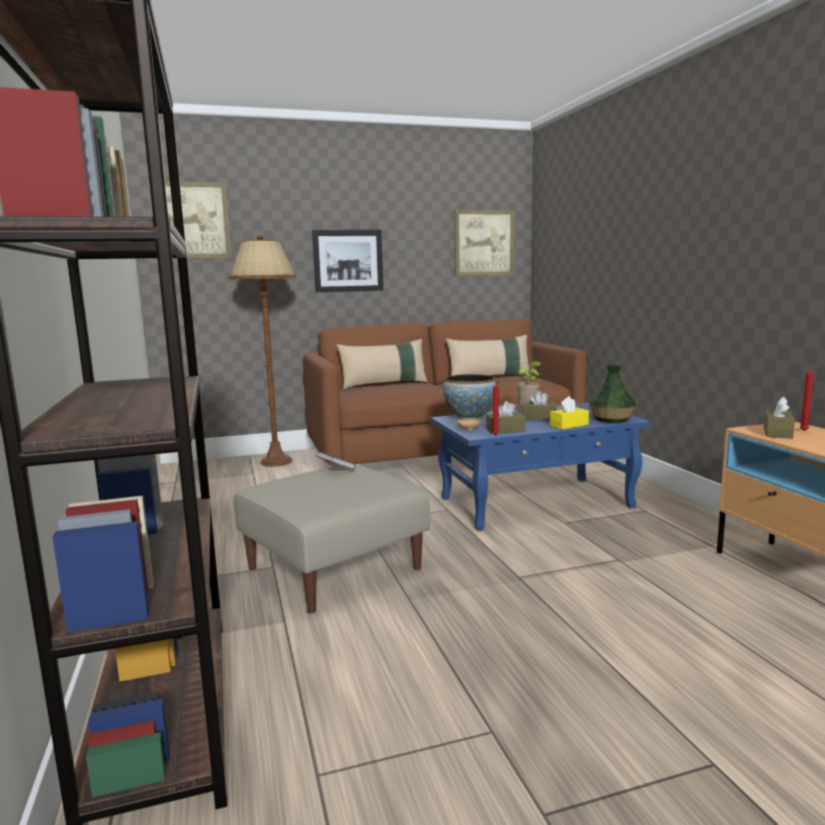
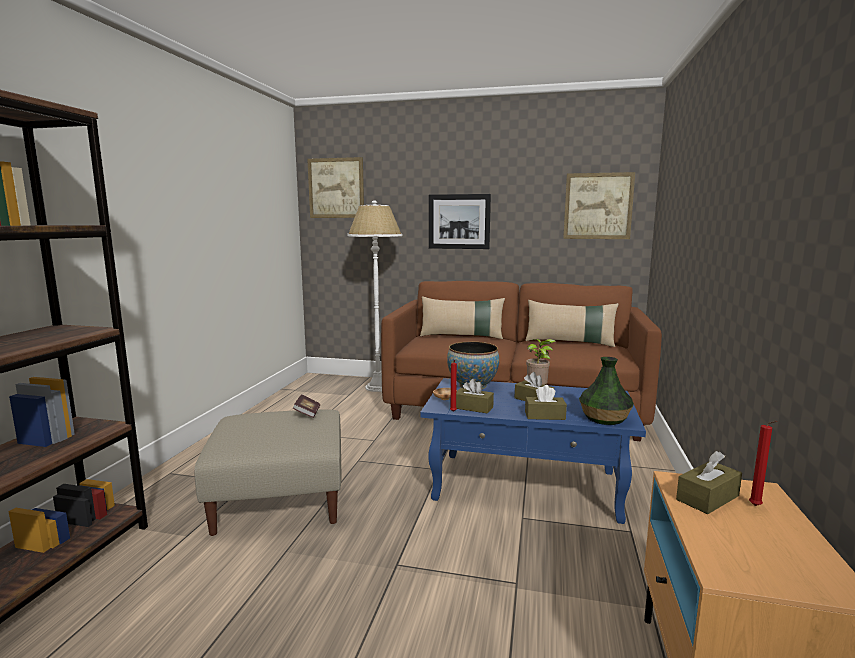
camera: 30 degrees right, 0 degrees up
brown floor lamp [229,235,297,467] -> white floor lamp [347,200,403,392]
yellow tissue box [550,396,589,429] -> brown tissue box [525,385,567,420]

